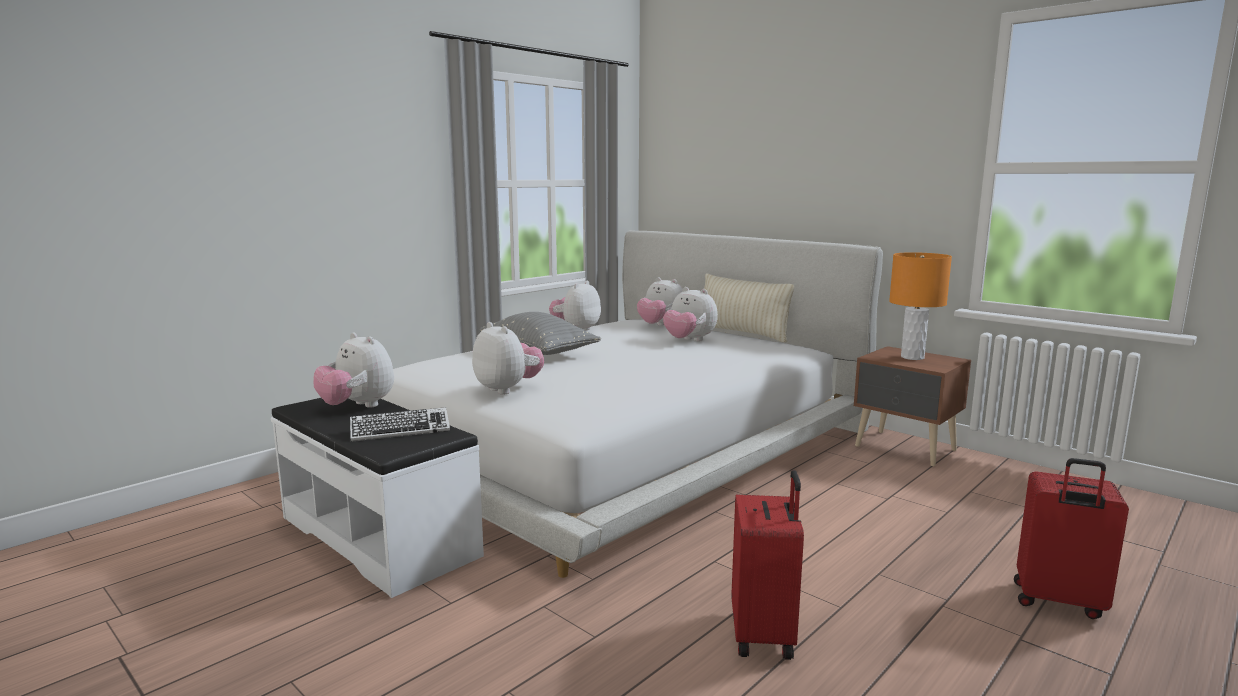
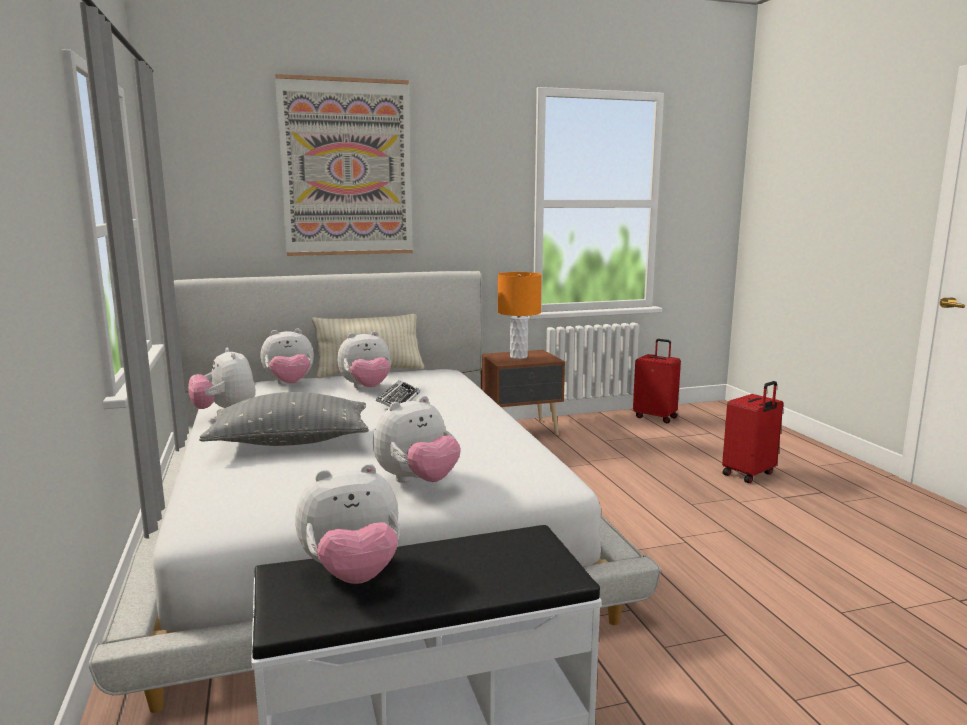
camera: 60 degrees left, 0 degrees up
keyboard [350,407,450,442] -> keyboard moved to [376,380,420,407]
plush toy [472,322,544,395] -> plush toy turned 150 degrees clockwise [373,396,461,483]
red suitcase [732,470,804,660] -> red suitcase moved to [633,339,681,423]
none -> picture [275,74,413,256]

